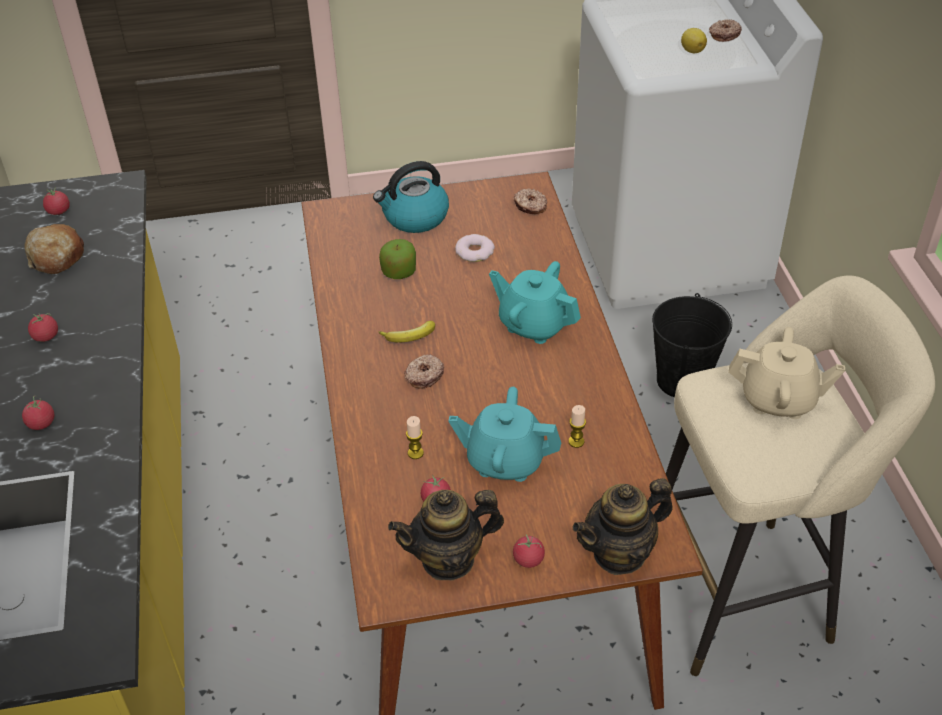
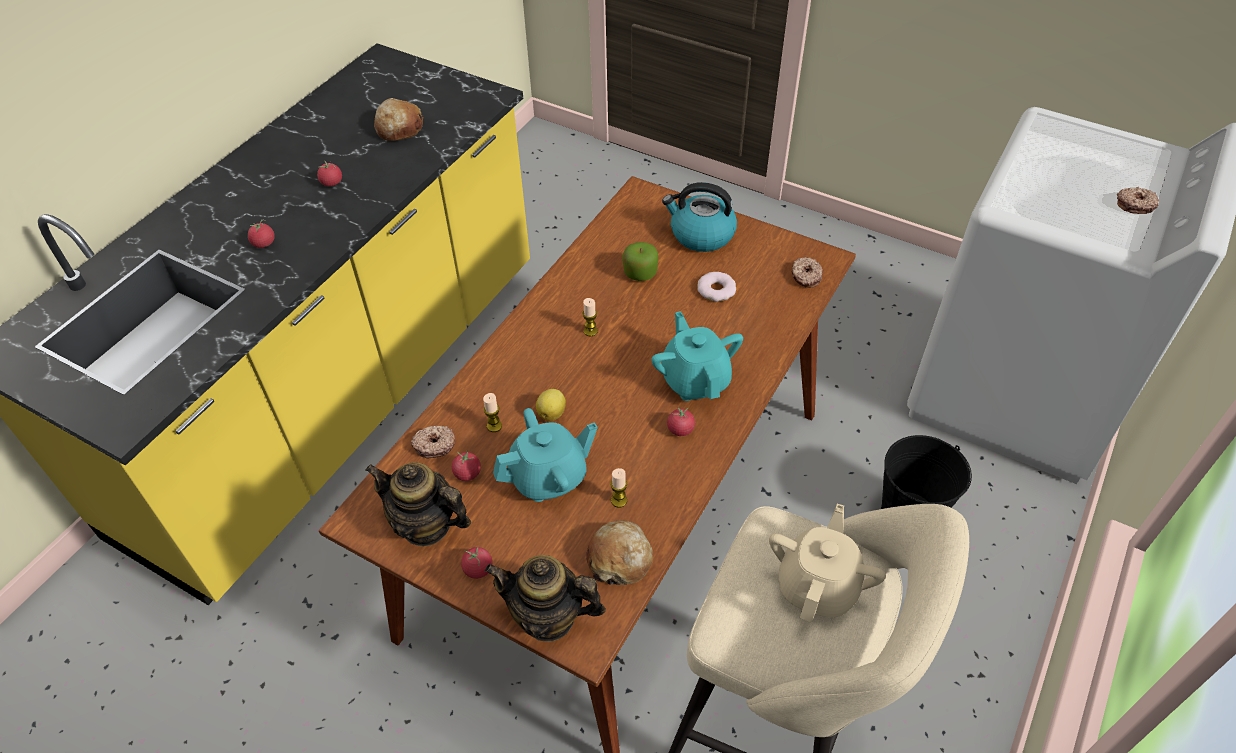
camera: 40 degrees right, 5 degrees up
tomato [43,187,70,215] -> tomato moved to [667,407,695,436]
banana [379,321,435,343] -> candle [582,298,598,337]
donut [404,354,444,389] -> donut moved to [411,426,455,458]
turquoise teapot [449,387,561,482] -> turquoise teapot turned 105 degrees clockwise [493,408,598,502]
lemon [681,28,707,53] -> lemon moved to [536,389,566,421]
beige teapot [728,327,845,419] -> beige teapot turned 120 degrees counterclockwise [769,504,886,623]
none -> bread [586,520,653,585]

